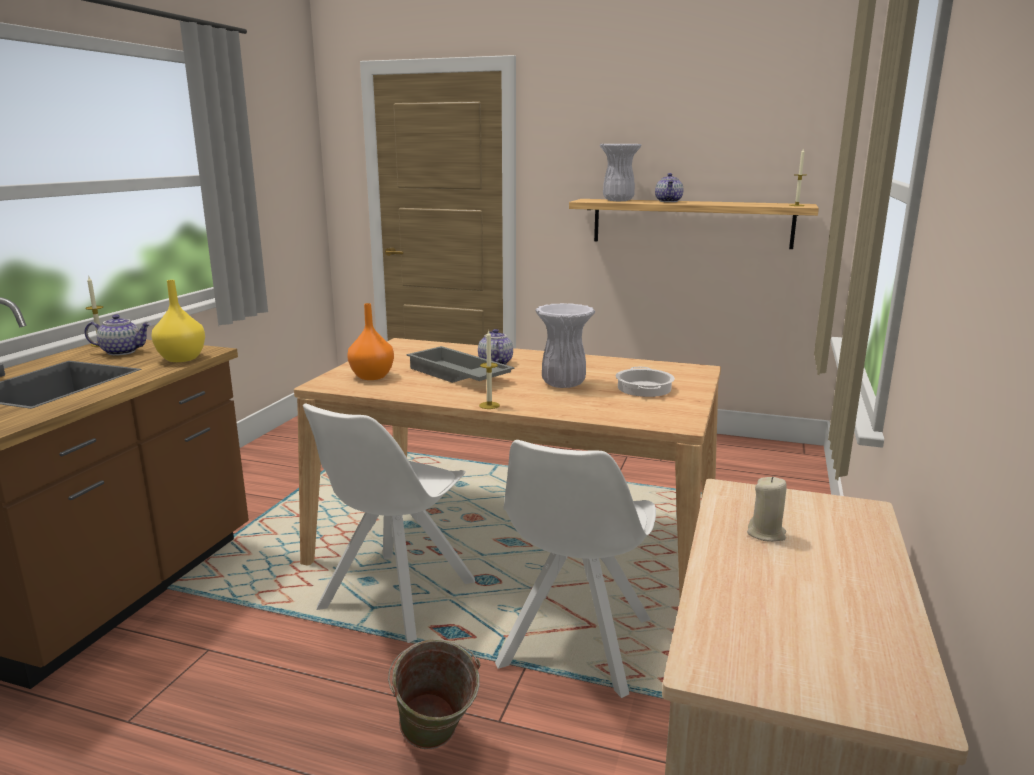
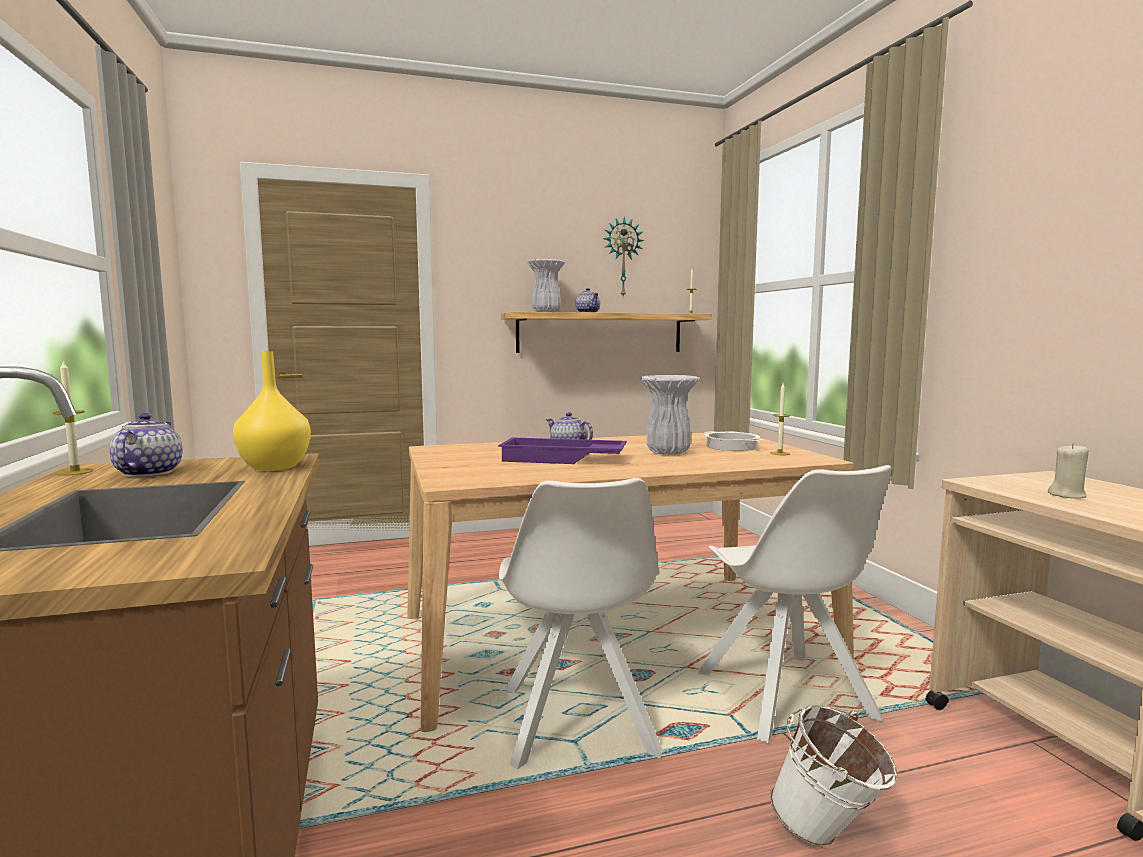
camera: 35 degrees left, 10 degrees down
teapot [85,314,151,355] -> teapot turned 60 degrees counterclockwise [109,413,183,477]
orange vase [347,303,394,380] -> none
green bucket [388,639,480,749] -> white bucket [770,705,898,847]
grey tray [407,346,514,383] -> purple tray [498,437,627,464]
candle [479,330,500,409] -> candle moved to [770,383,790,455]
none -> wall clock [603,216,644,298]

